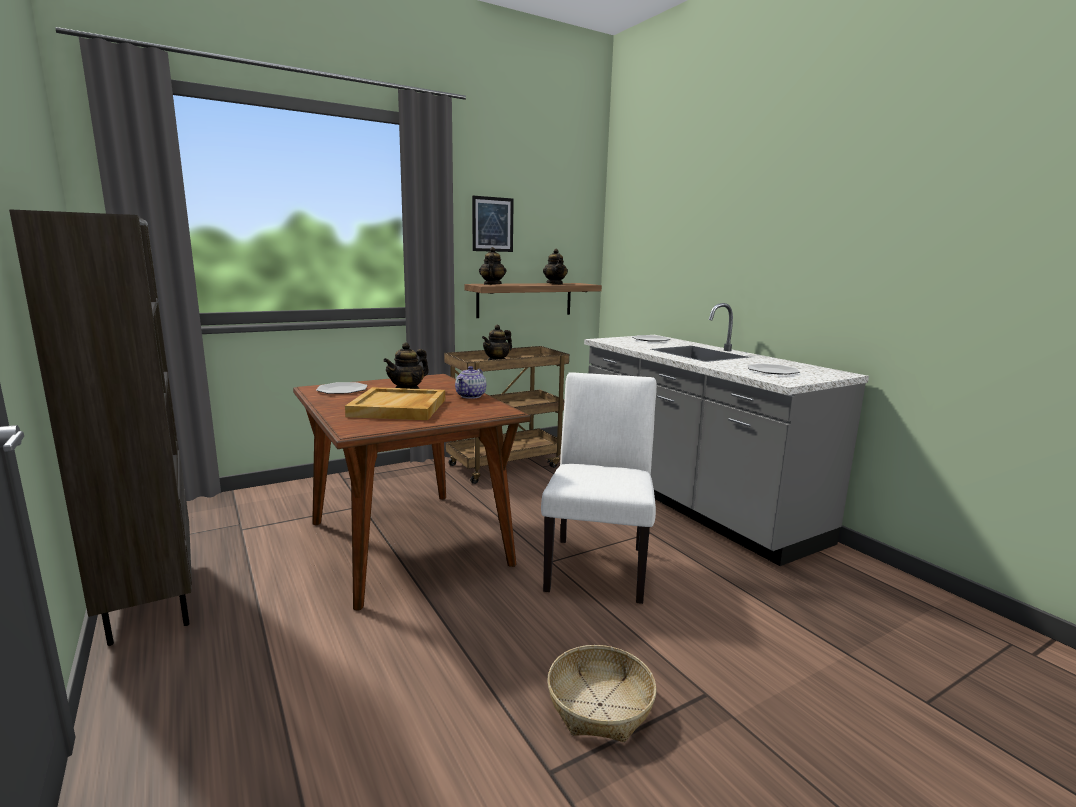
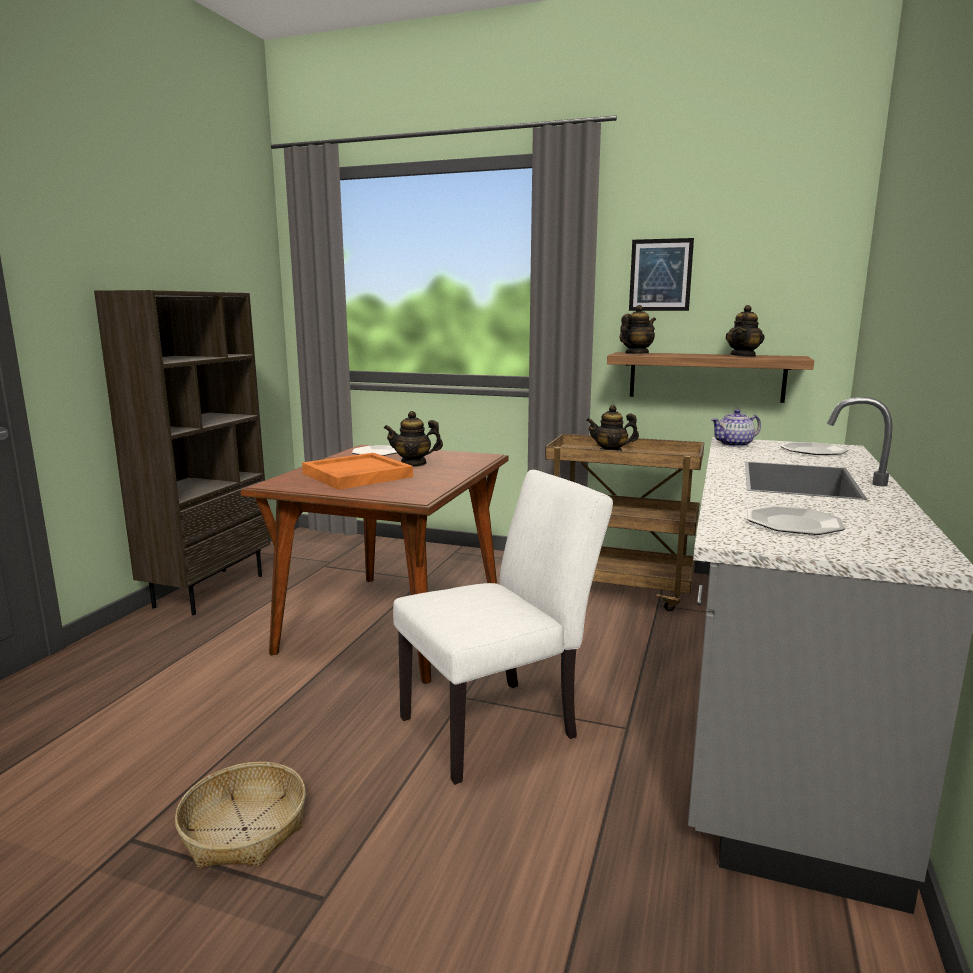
camera: 50 degrees right, 0 degrees up
beige tray [345,387,445,420] -> orange tray [302,453,413,490]
teapot [455,366,486,399] -> teapot moved to [711,409,761,447]

